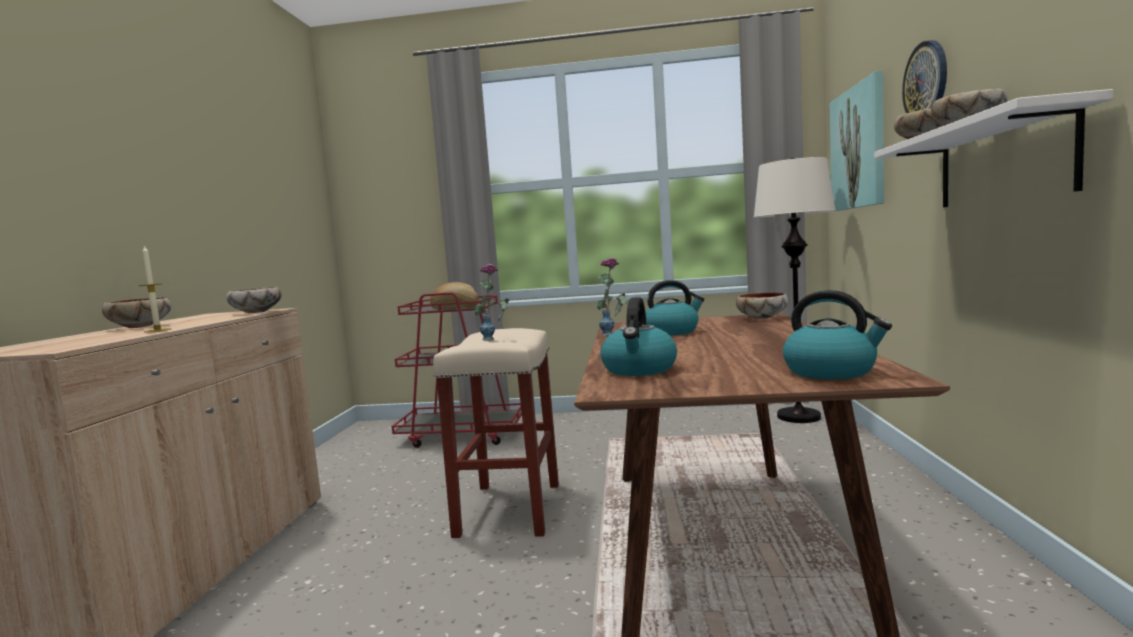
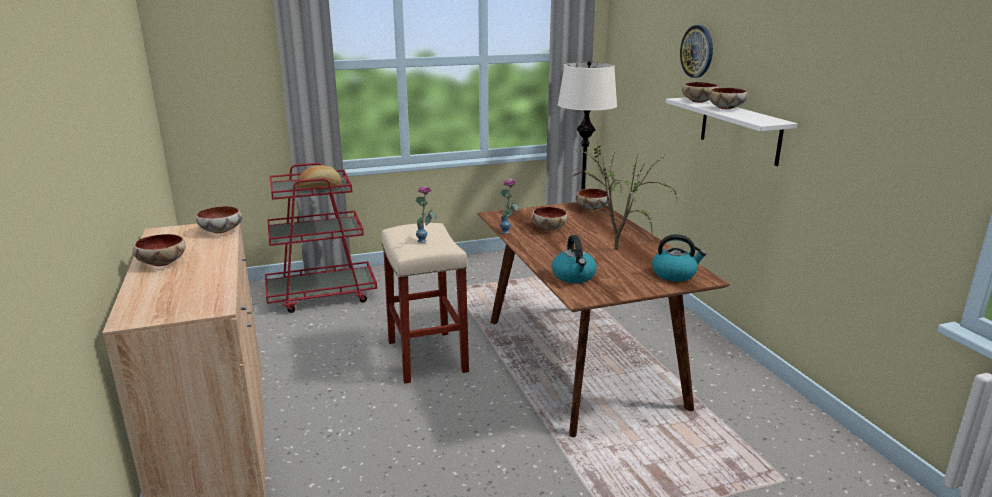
camera: 25 degrees left, 15 degrees up
candle [139,245,171,333] -> none
kettle [645,280,704,336] -> bowl [531,207,568,231]
picture [830,70,884,211] -> none
none -> potted plant [571,143,680,250]

